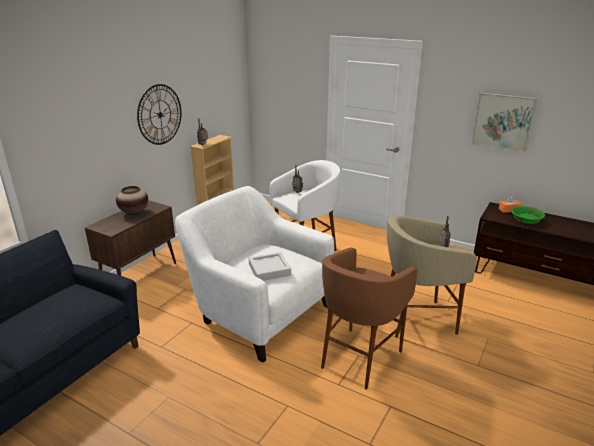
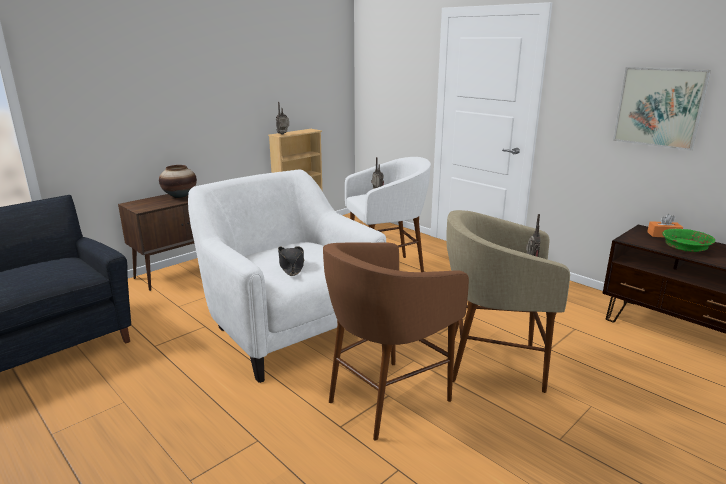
camera: 15 degrees right, 5 degrees down
wall clock [137,84,182,145] -> none
grey tray [249,252,291,281] -> black hat [278,246,305,276]

